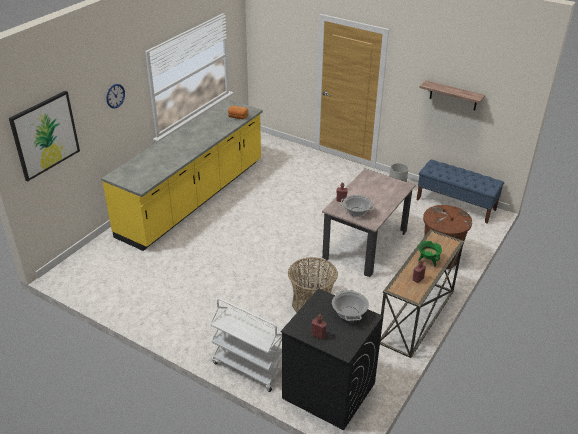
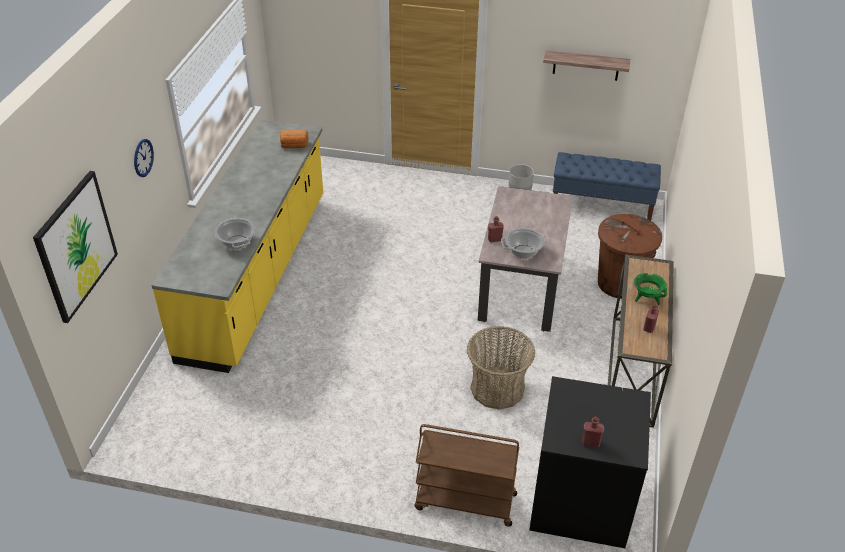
camera: 20 degrees left, 5 degrees up
white cart [210,298,282,392] -> brown cart [414,424,519,527]
cooking pot [332,290,369,321] -> cooking pot moved to [214,217,256,250]

